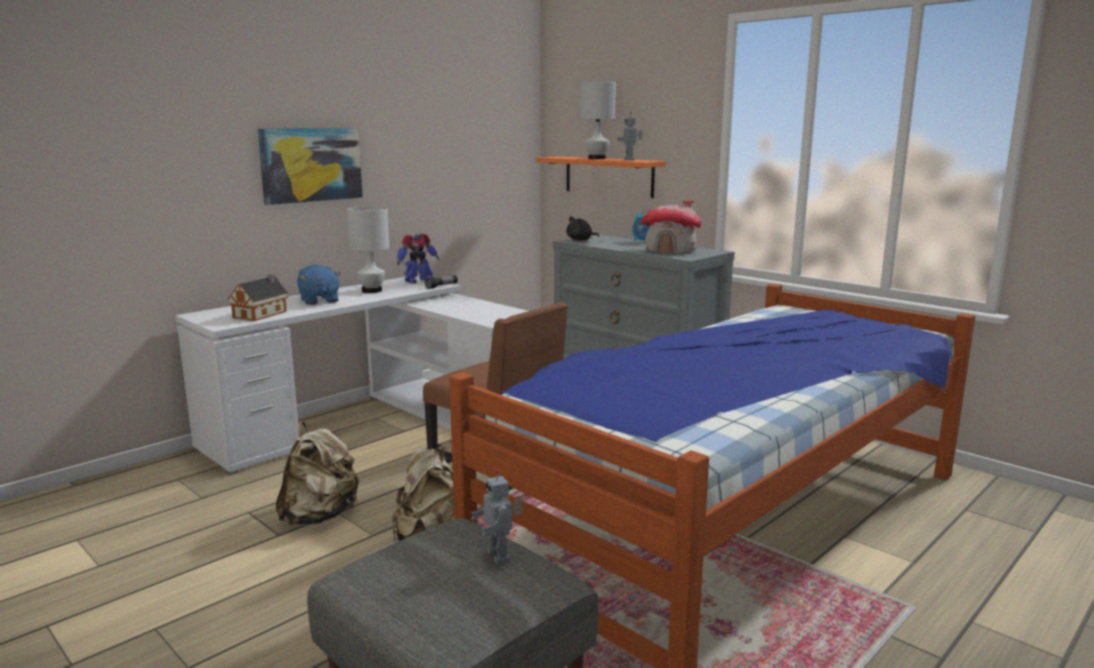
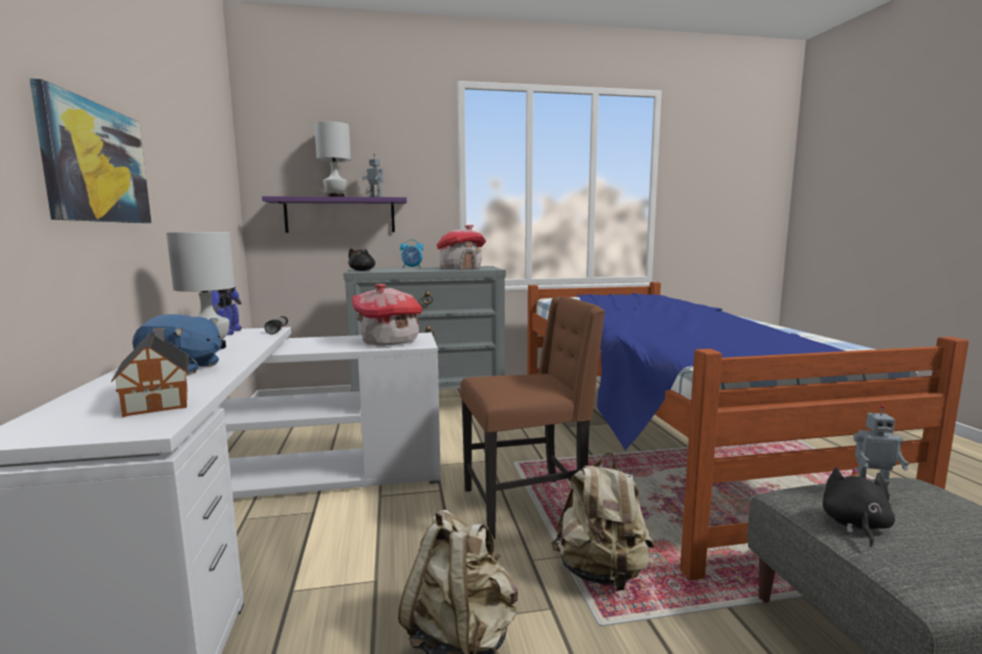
camera: 55 degrees left, 5 degrees down
orange shelf [536,156,666,198] -> purple shelf [262,196,407,233]
none -> toy house [351,284,423,345]
none -> black plush toy [823,467,895,547]

